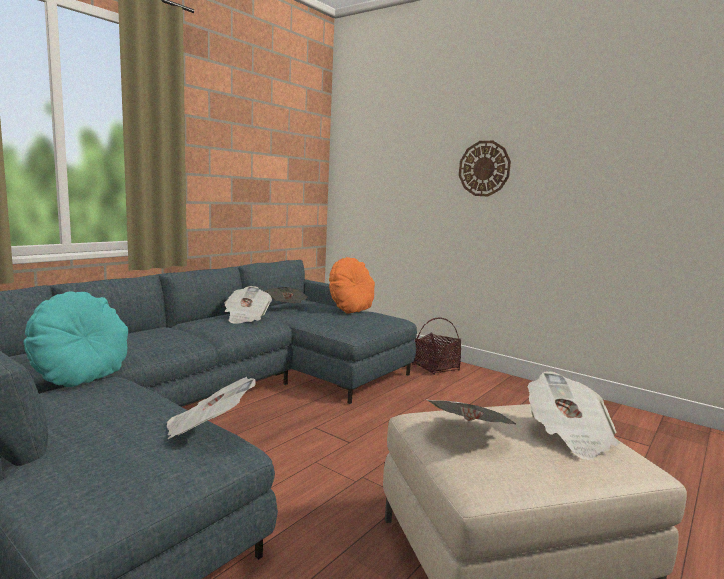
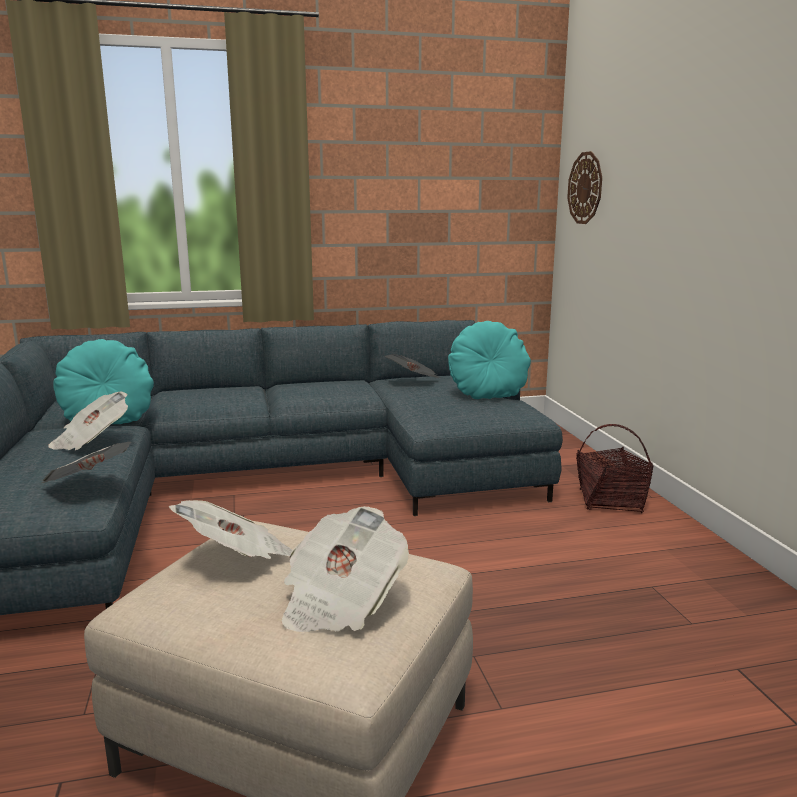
camera: 40 degrees right, 5 degrees up
newspaper [224,286,272,324] -> newspaper moved to [49,392,128,450]
orange pillow [329,257,375,314] -> turquoise pillow [448,321,531,399]
wall clock [459,141,511,197] -> wall clock moved to [567,151,602,224]

